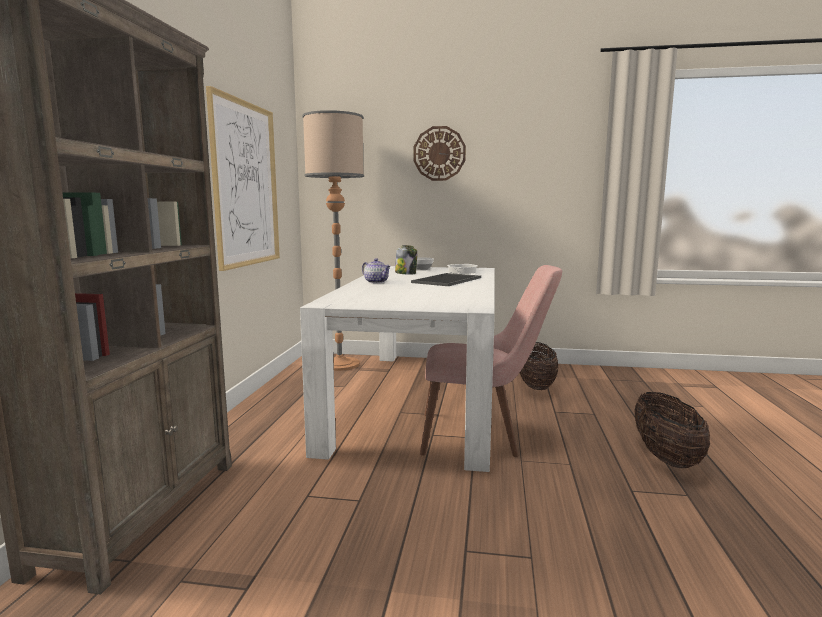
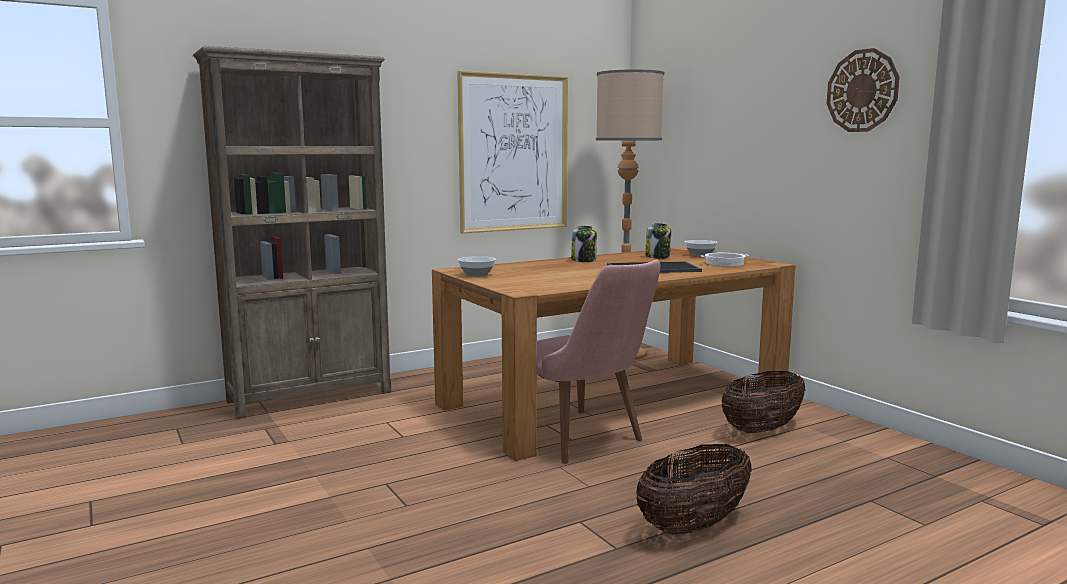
camera: 50 degrees right, 0 degrees up
white dining table [300,266,495,472] -> brown dining table [432,247,795,461]
teapot [362,258,391,283] -> jar [571,226,597,262]
wall clock [413,126,466,181] -> wall clock moved to [827,48,900,132]
none -> bowl [458,256,496,277]

